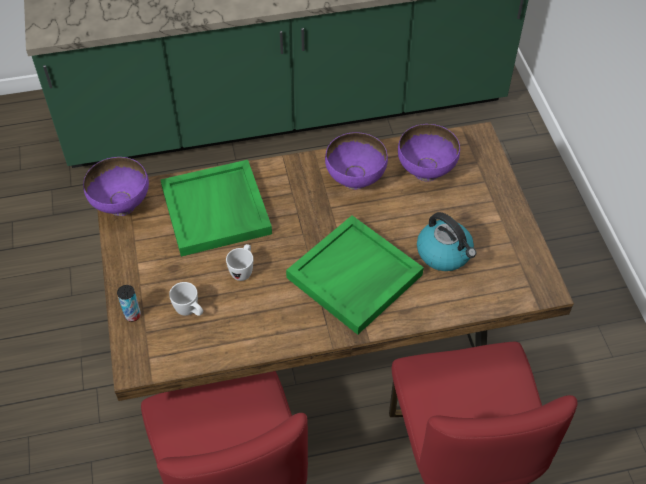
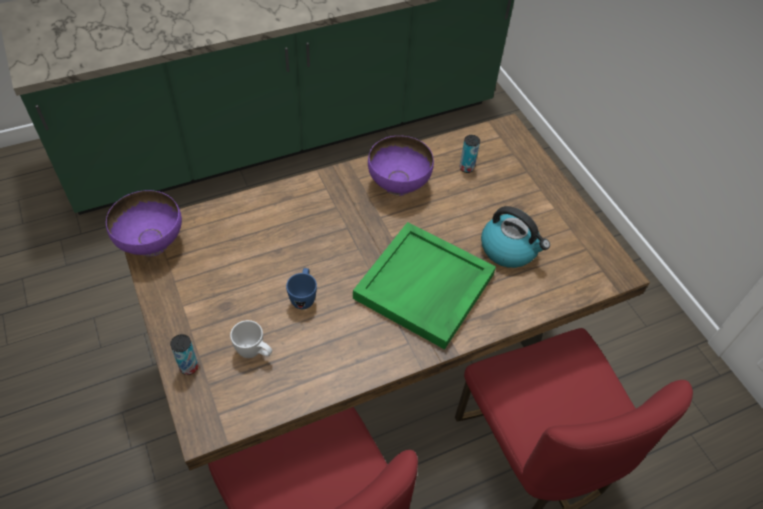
camera: 15 degrees left, 0 degrees up
green tray [161,160,272,257] -> none
white mug [226,244,253,281] -> blue mug [286,268,317,309]
purple bowl [398,124,460,181] -> can [459,135,480,173]

